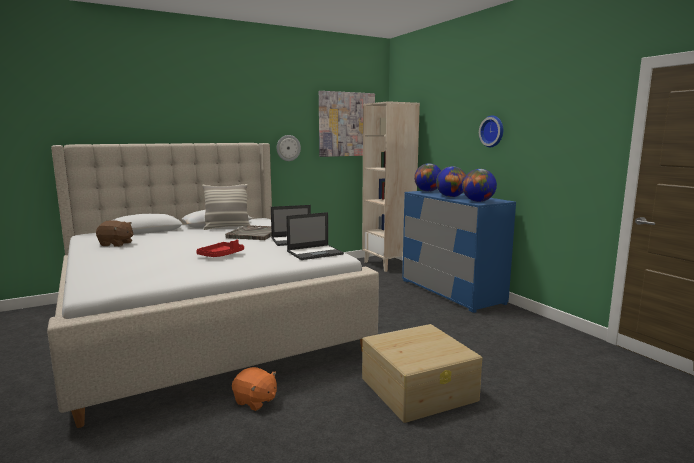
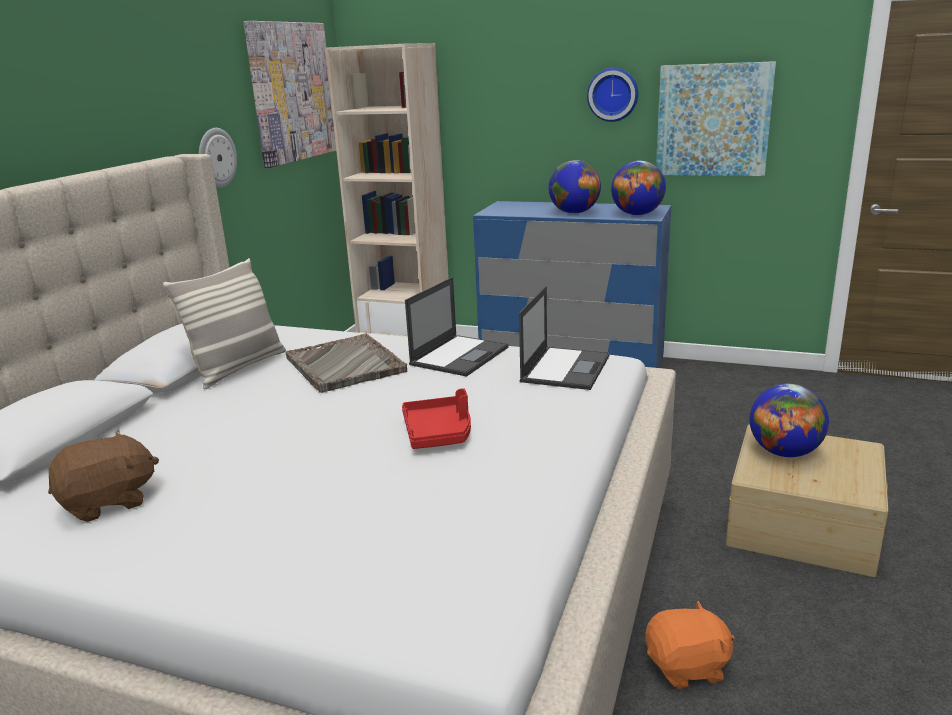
camera: 40 degrees left, 10 degrees up
globe [414,163,441,192] -> globe moved to [749,384,829,457]
none -> picture [656,61,776,176]

